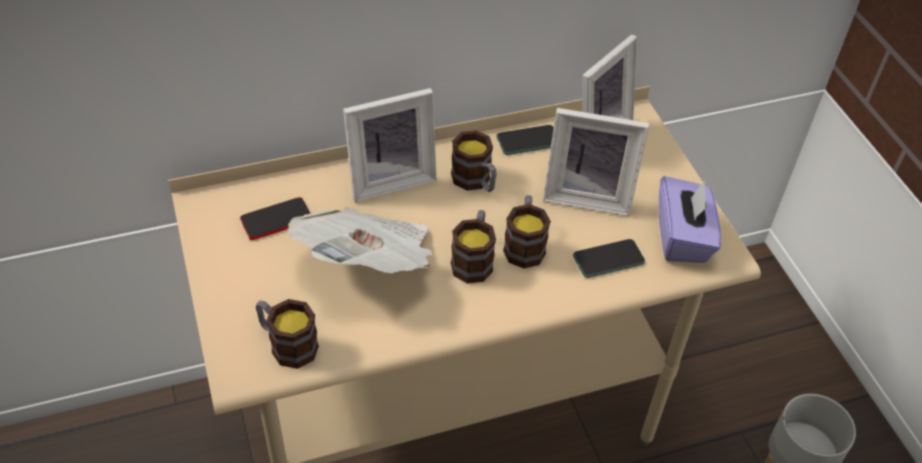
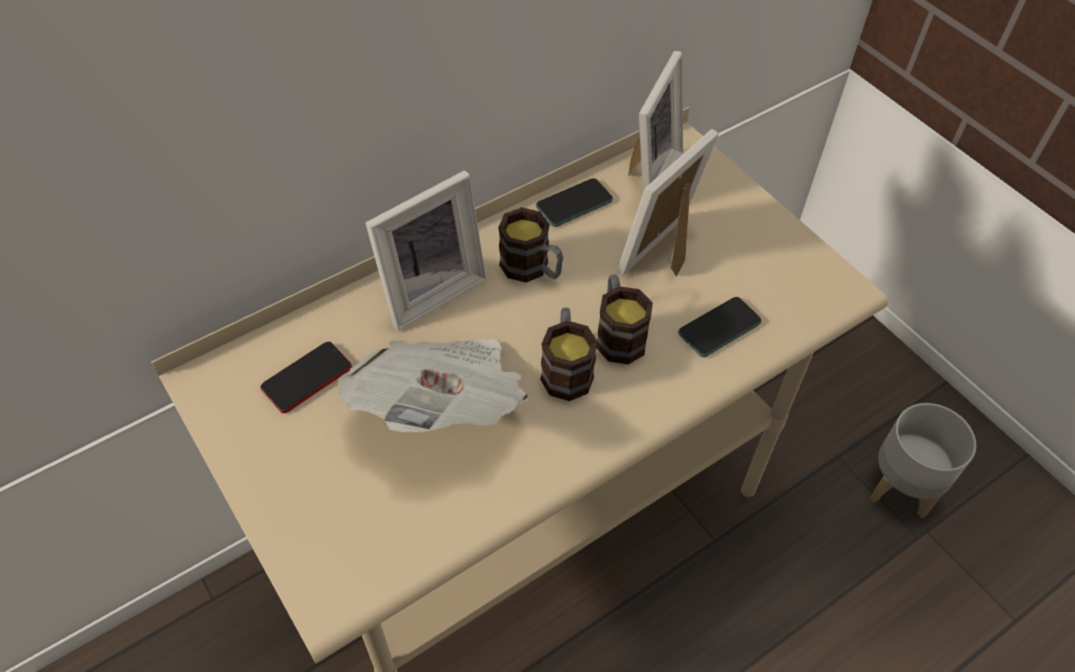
camera: 15 degrees left, 5 degrees up
mug [256,299,319,369] -> none
picture frame [543,108,649,216] -> picture frame turned 135 degrees clockwise [617,129,719,276]
purple tissue box [659,176,721,263] -> none

